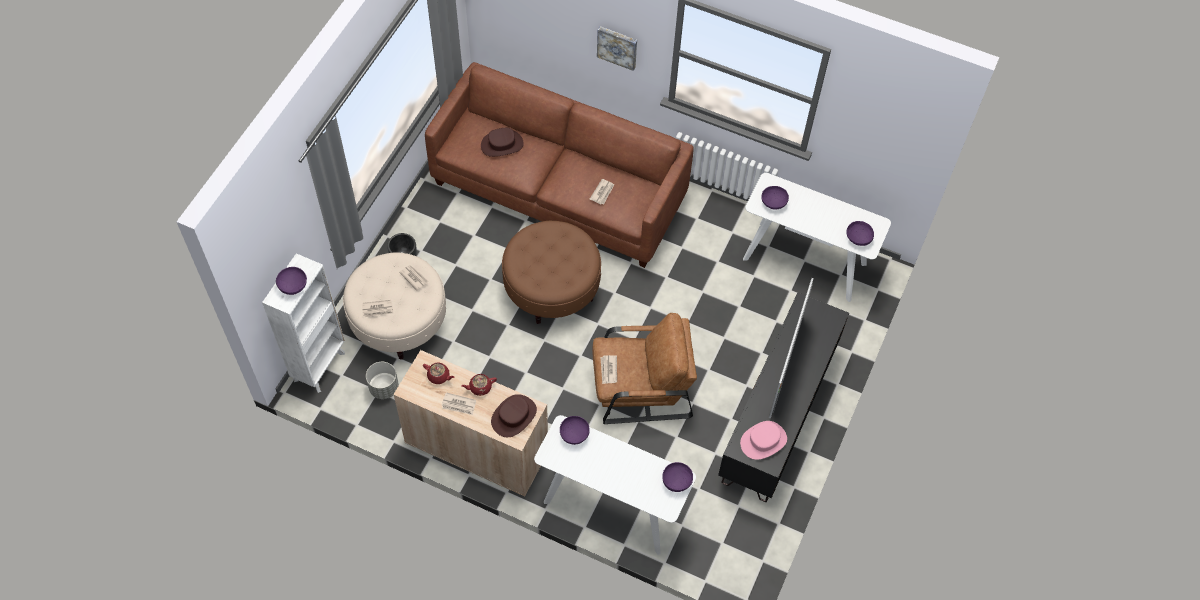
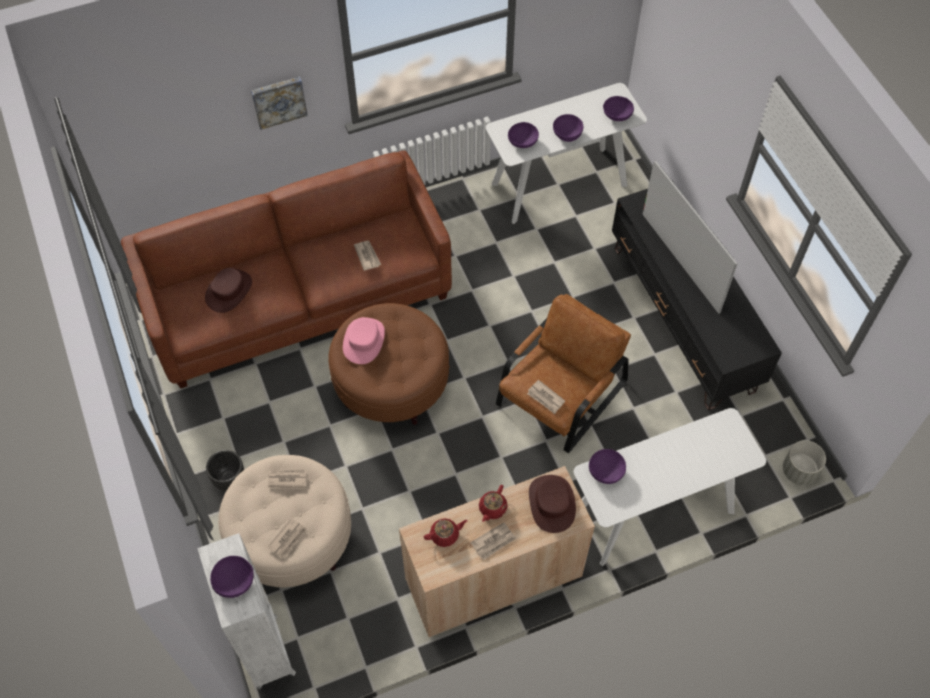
camera: 45 degrees left, 0 degrees up
grey planter [366,362,399,399] -> grey planter moved to [783,440,826,485]
purple bowl [662,462,693,492] -> purple bowl moved to [553,114,584,142]
pink hat [740,421,787,460] -> pink hat moved to [343,317,385,364]

